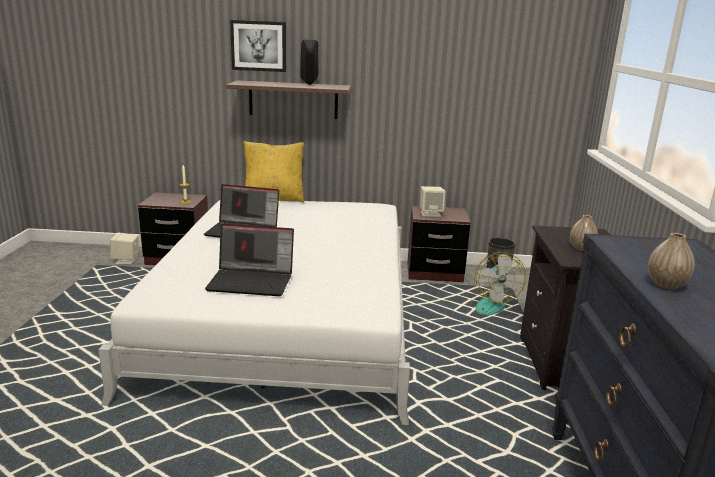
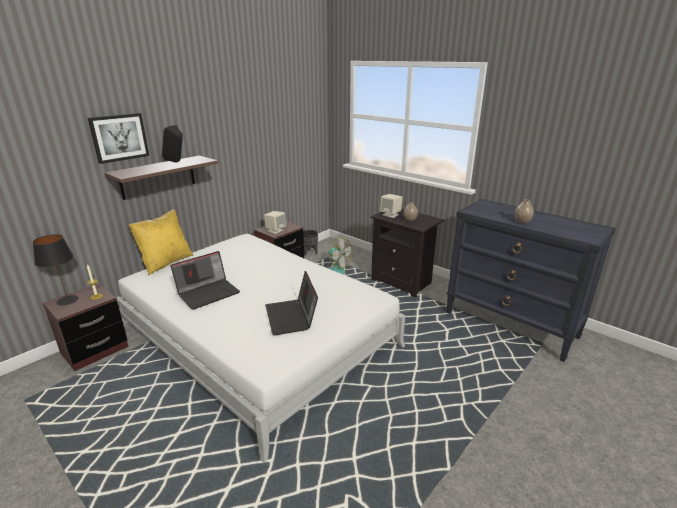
camera: 50 degrees left, 5 degrees up
beige speaker [110,233,139,264] -> beige speaker moved to [380,194,403,218]
laptop [205,224,294,296] -> laptop turned 120 degrees clockwise [265,271,318,335]
none -> black table lamp [33,235,78,305]

